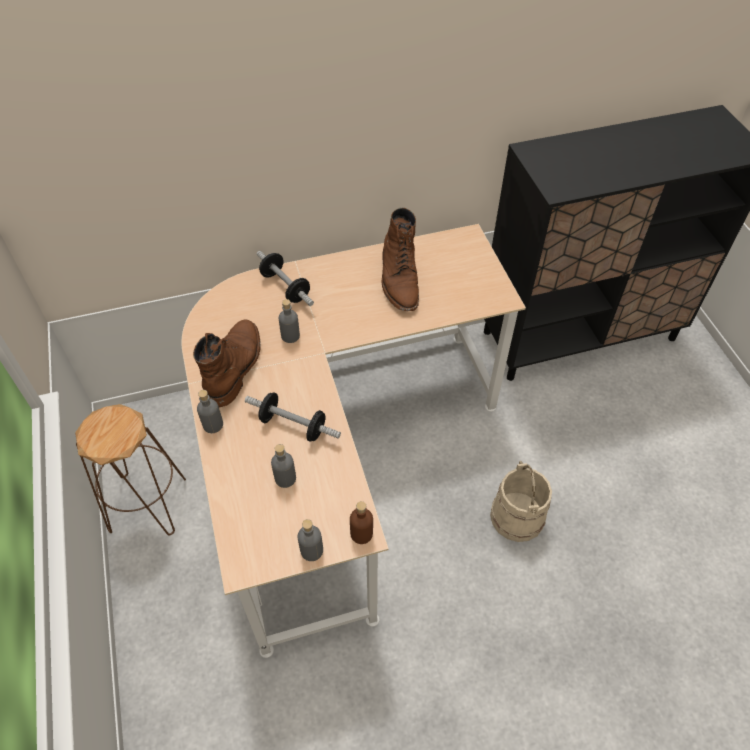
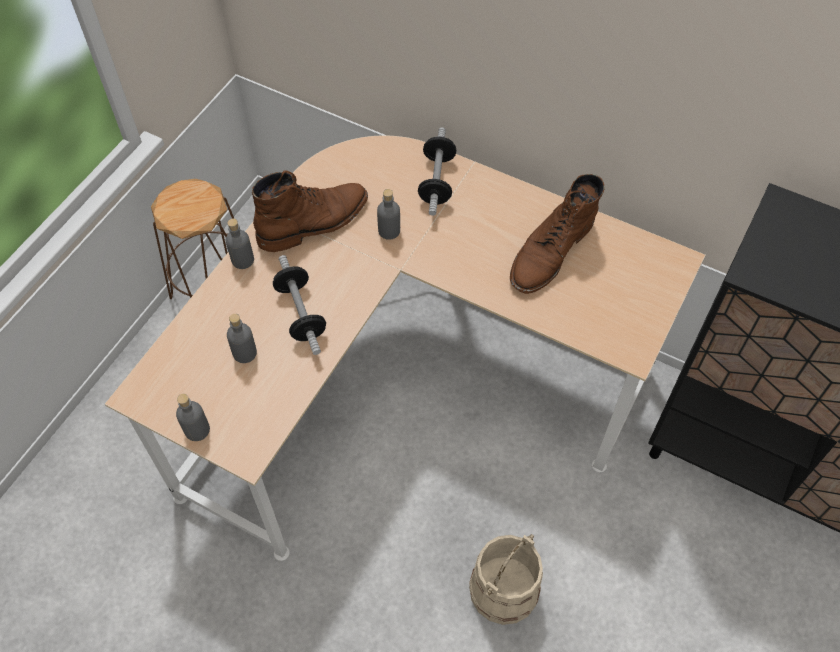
camera: 45 degrees right, 5 degrees up
brown bottle [350,501,373,544] -> none

